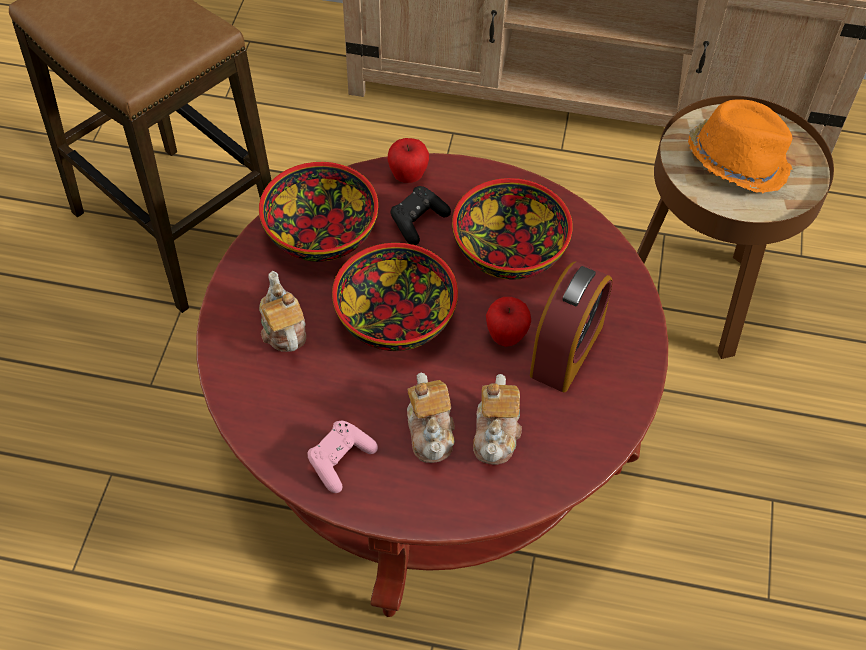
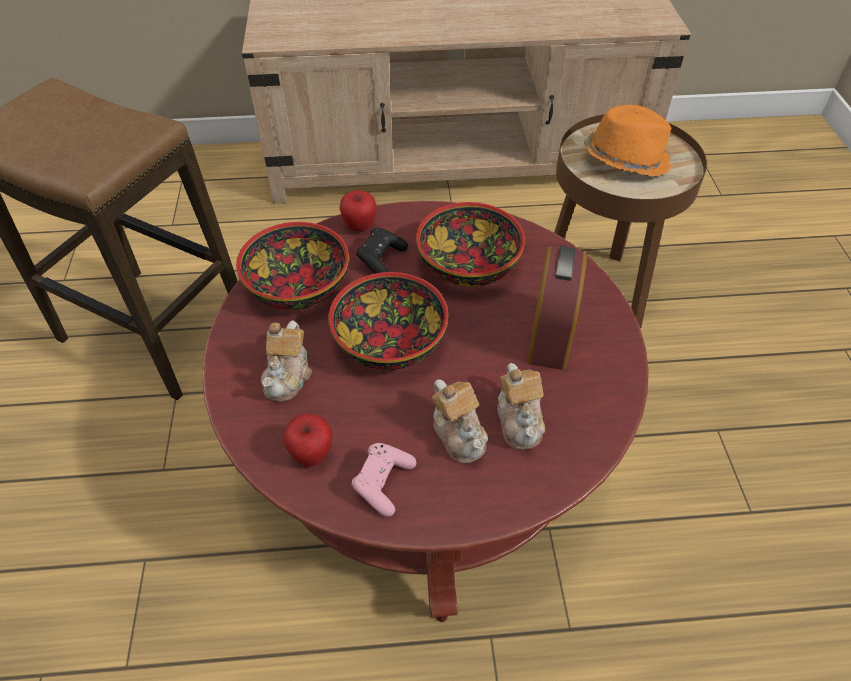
camera: 15 degrees left, 5 degrees down
teapot [259,271,306,352] -> teapot turned 135 degrees counterclockwise [261,321,312,402]
apple [486,297,531,347] -> apple moved to [283,413,332,467]

